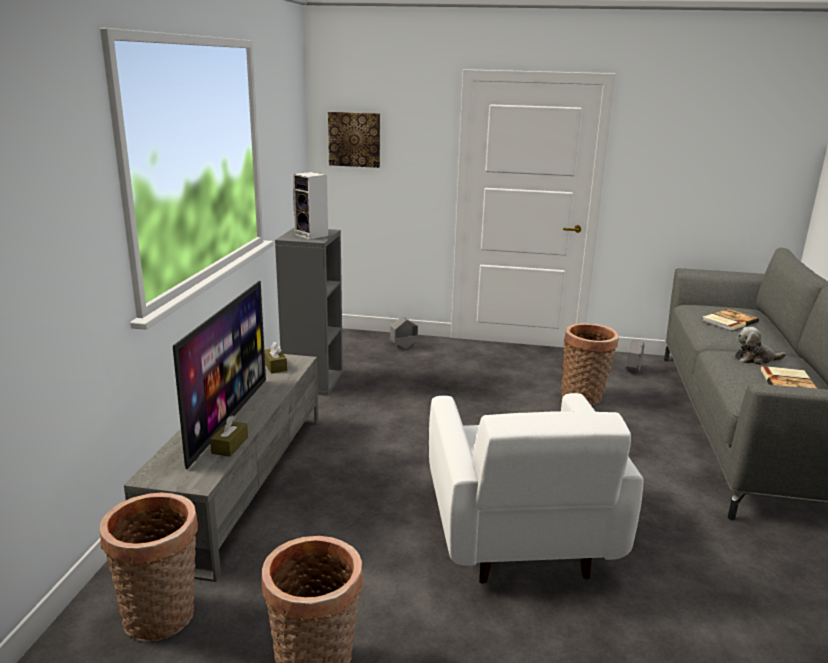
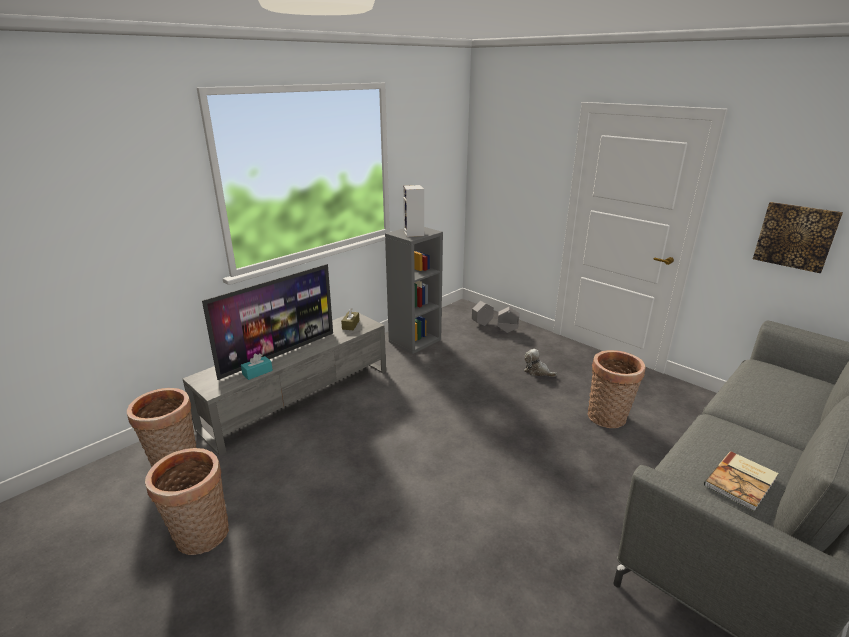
camera: 35 degrees right, 5 degrees up
brown tissue box [210,416,248,457] -> turquoise tissue box [241,353,273,380]
picture [328,112,380,168] -> picture moved to [753,202,843,273]
white armchair [429,393,643,583] -> none
grey planter [626,339,645,372] -> grey planter moved to [472,301,494,326]
book [702,309,759,331] -> none
plush toy [735,327,786,365] -> plush toy moved to [524,349,557,377]

